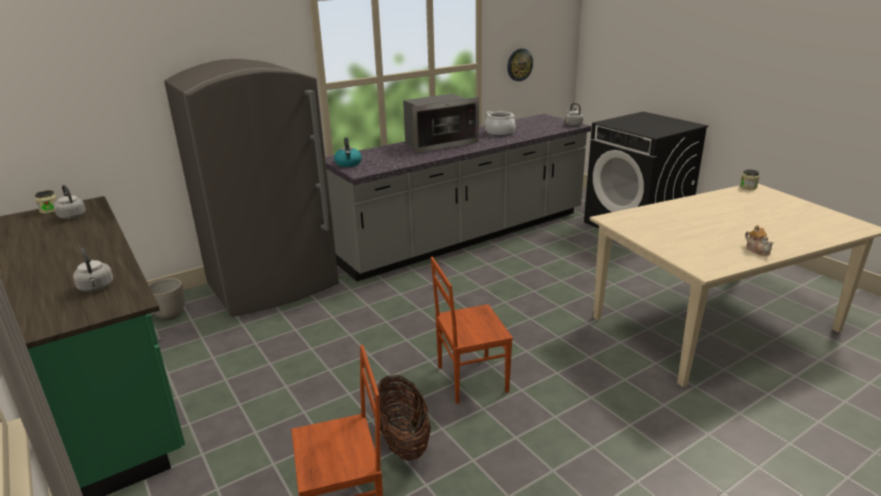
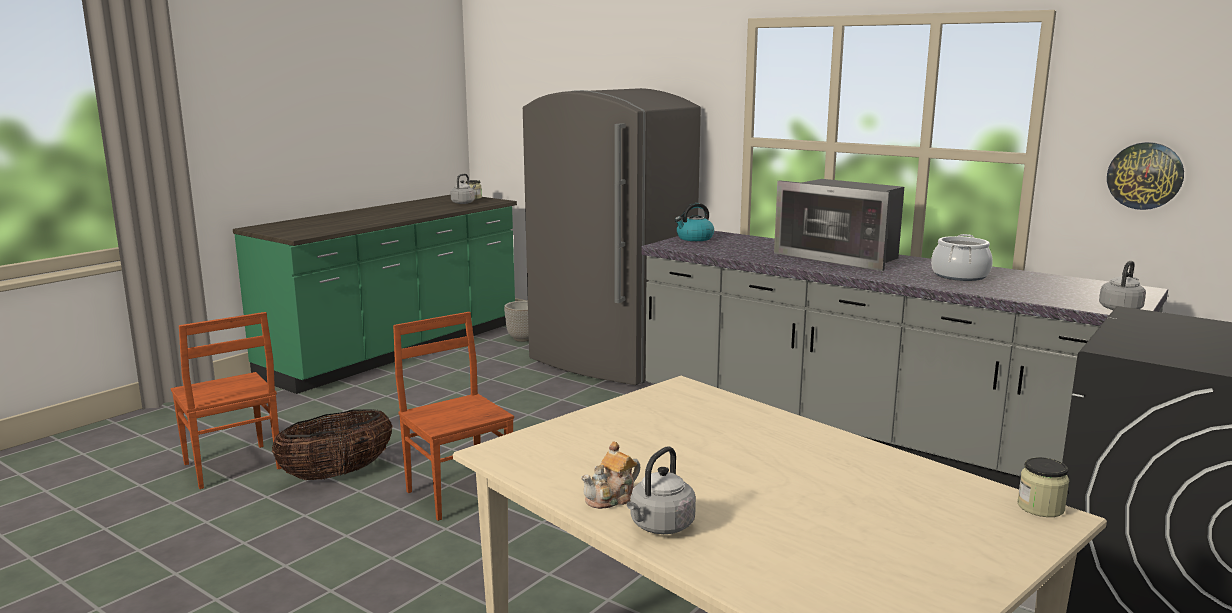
camera: 70 degrees right, 10 degrees down
grey kettle [73,248,113,292] -> grey kettle moved to [627,446,696,534]

